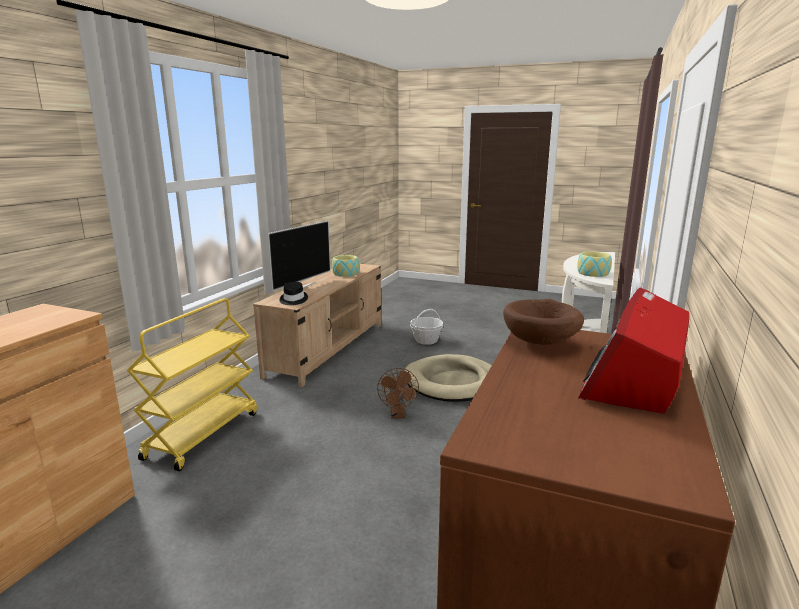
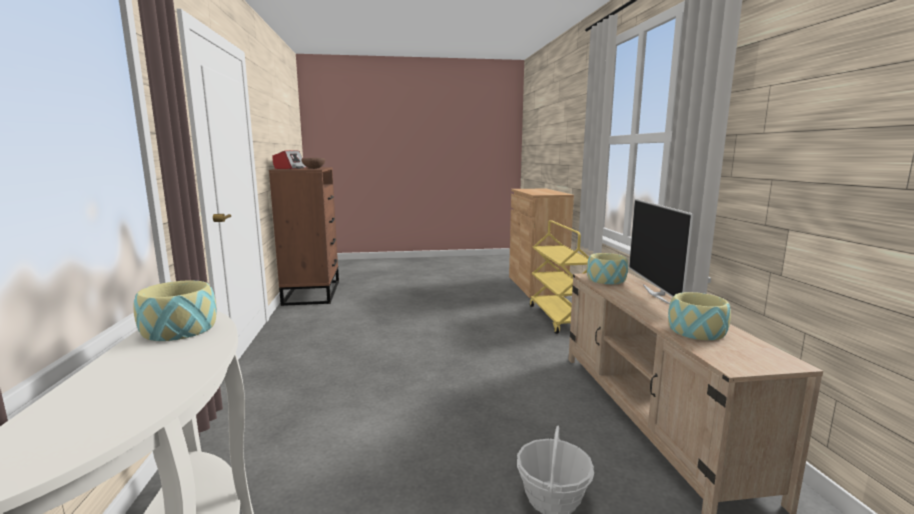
camera: 150 degrees right, 5 degrees down
black hat [280,282,308,305] -> bowl [587,253,628,284]
brown fan [377,368,419,419] -> none
beige dog bed [404,354,492,402] -> none

